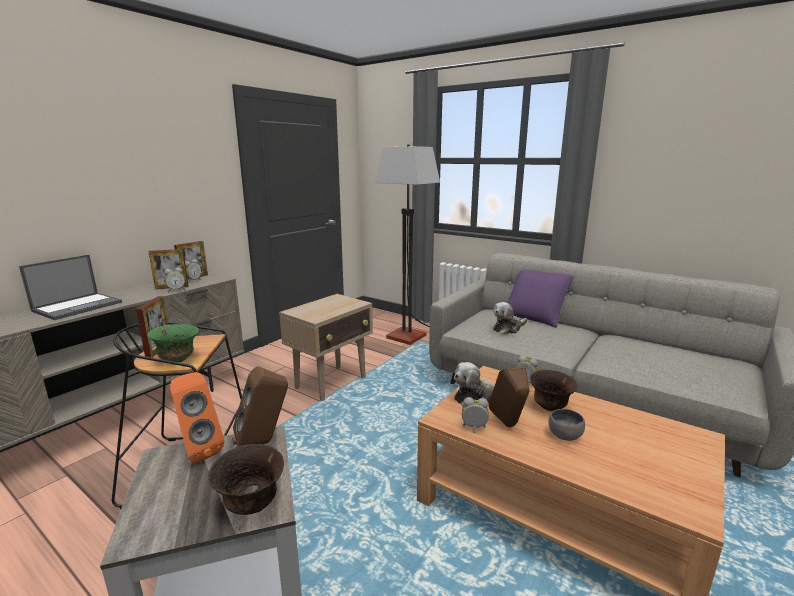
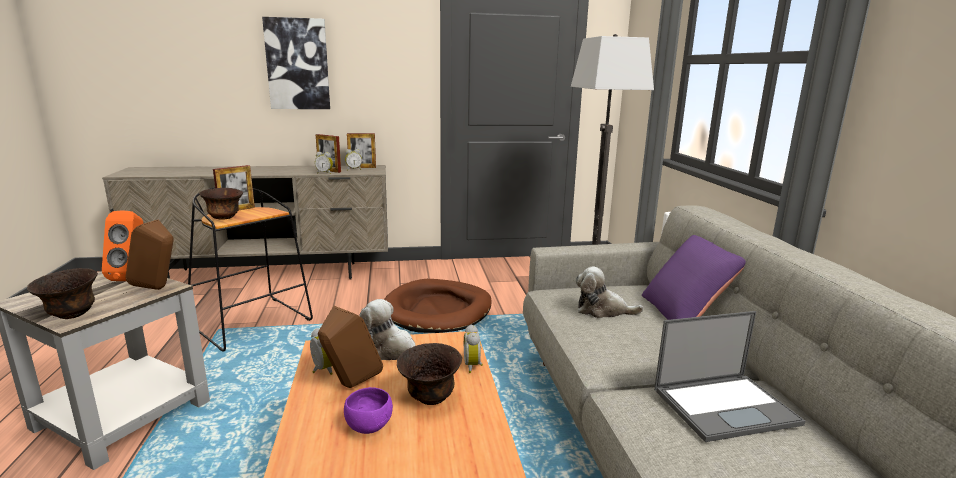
camera: 45 degrees right, 0 degrees up
laptop [19,255,122,320] -> laptop moved to [654,311,805,442]
green bowl [148,324,199,362] -> brown bowl [199,188,243,220]
beige side table [279,294,373,401] -> brown dog bed [384,279,492,333]
grey bowl [549,409,585,441] -> purple bowl [344,387,393,434]
none -> picture [262,17,330,109]

